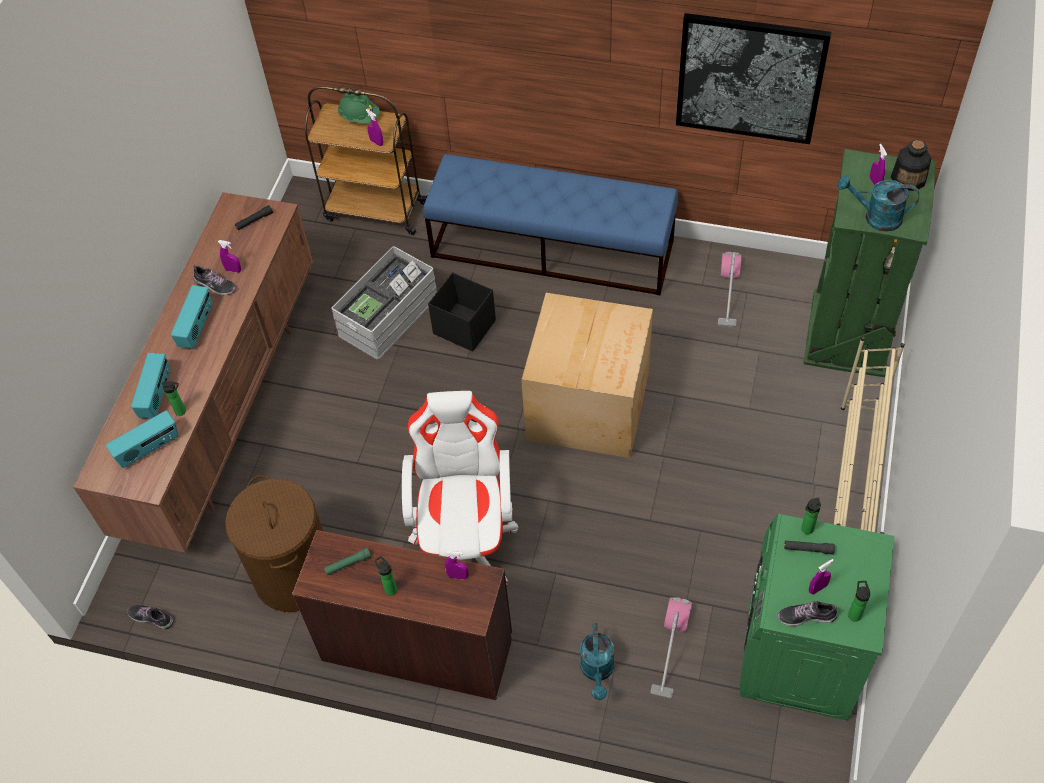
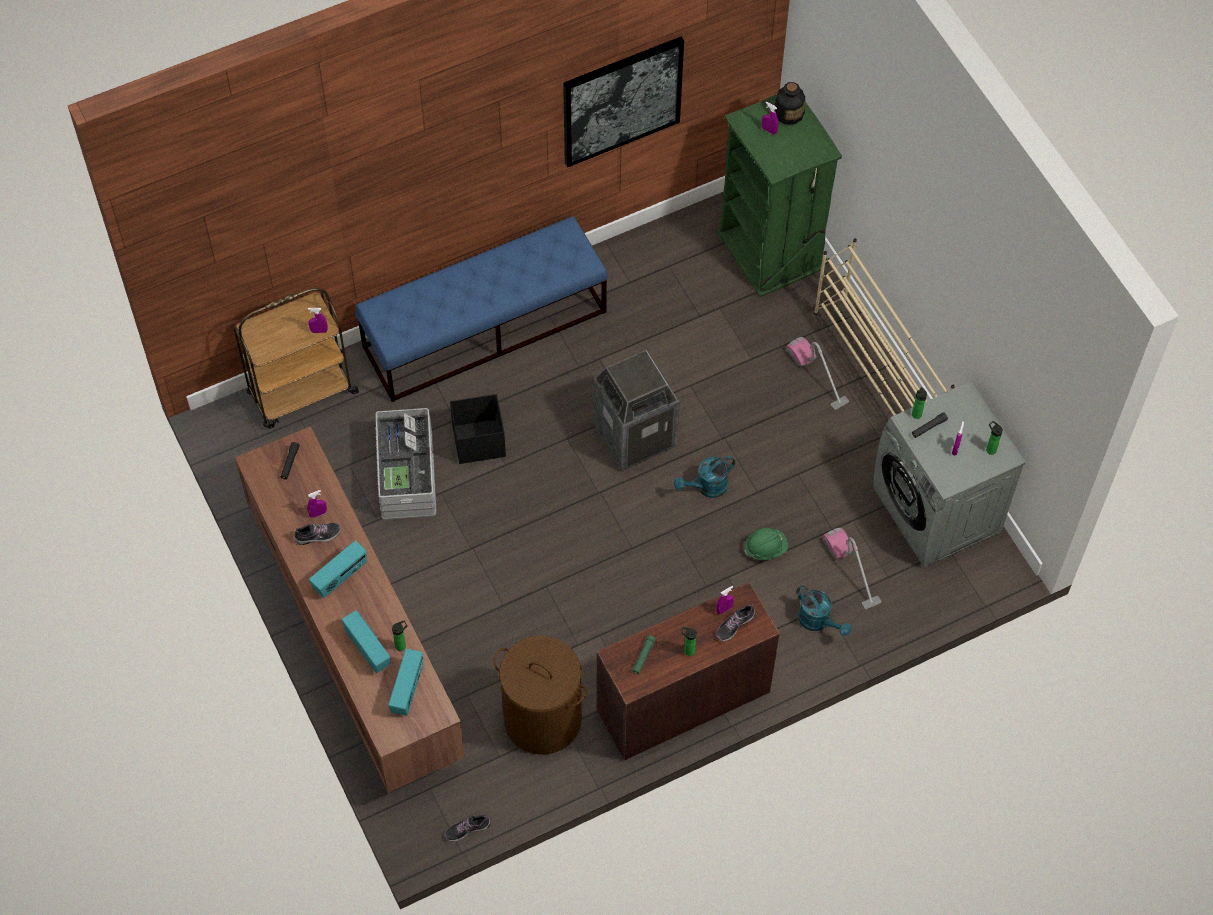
camera: 45 degrees left, 5 degrees up
radio [171,285,213,349] -> radio turned 75 degrees clockwise [309,541,367,598]
green hard hat [338,93,380,124] -> green hard hat moved to [744,528,788,560]
white office chair [402,391,519,585] -> none
cardboard box [521,293,653,458] -> trash can [593,350,680,471]
vacuum cleaner [718,252,741,327] -> vacuum cleaner moved to [786,337,849,410]
green washing machine [740,514,894,721] -> grey washing machine [873,382,1026,567]
shoe [778,601,837,626] -> shoe moved to [716,604,755,641]
turquoise watering can [837,175,919,232] -> turquoise watering can moved to [674,456,735,498]

